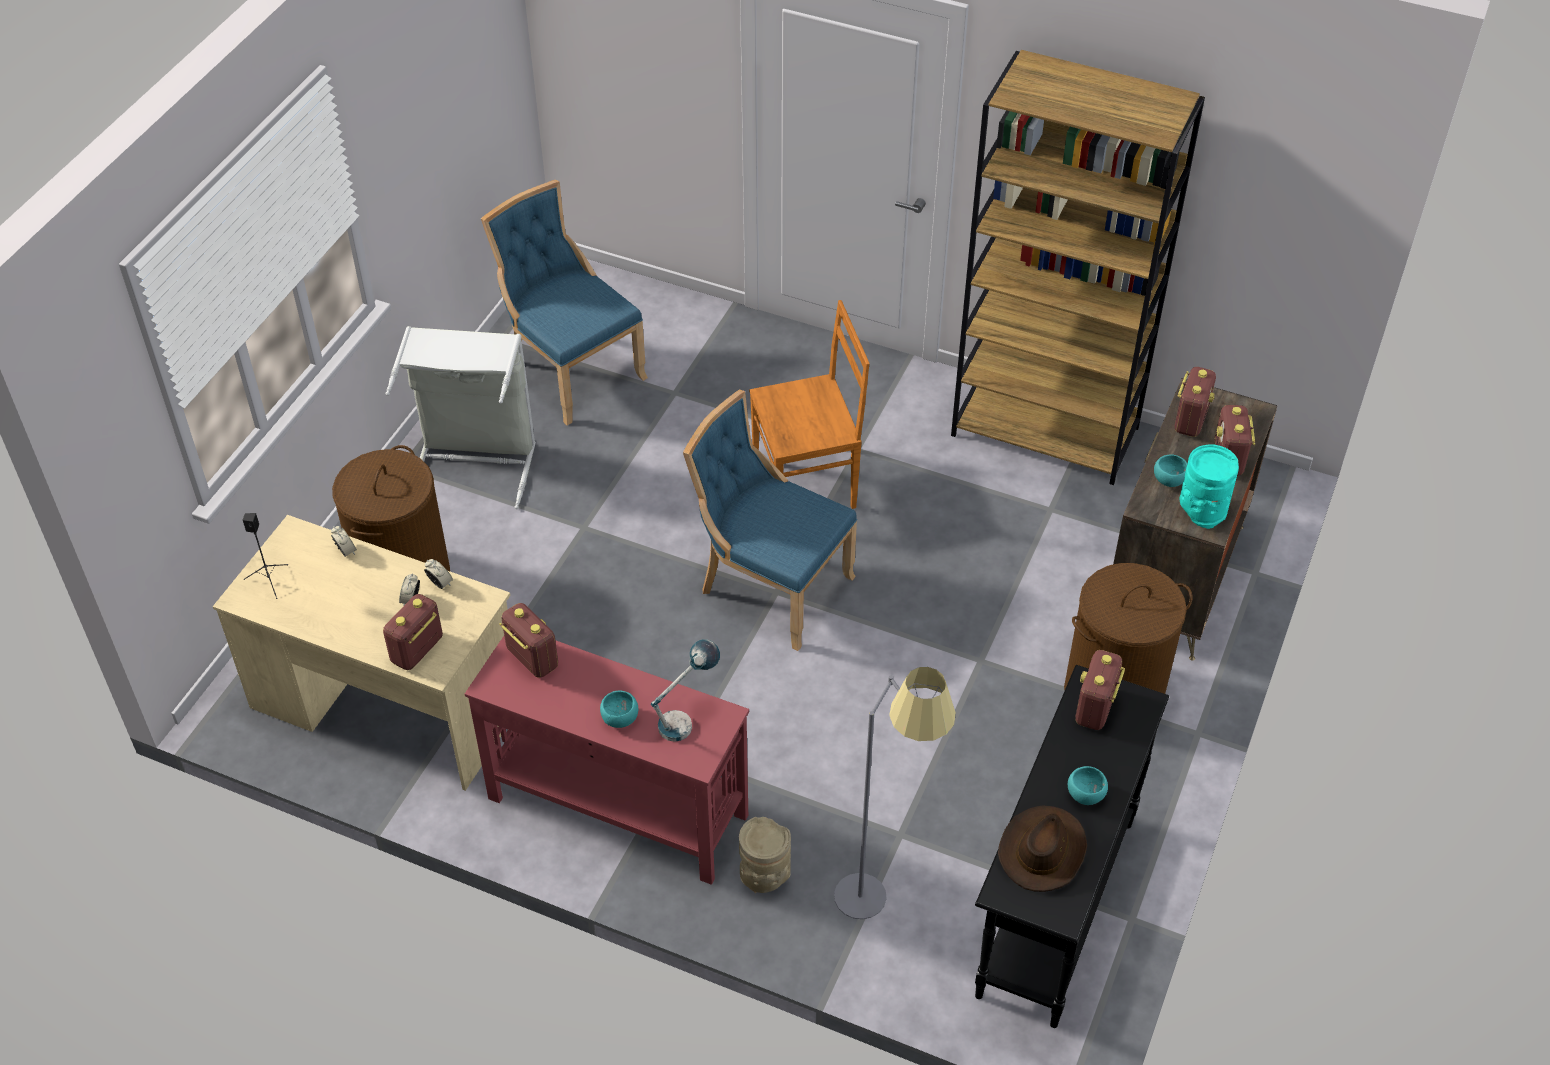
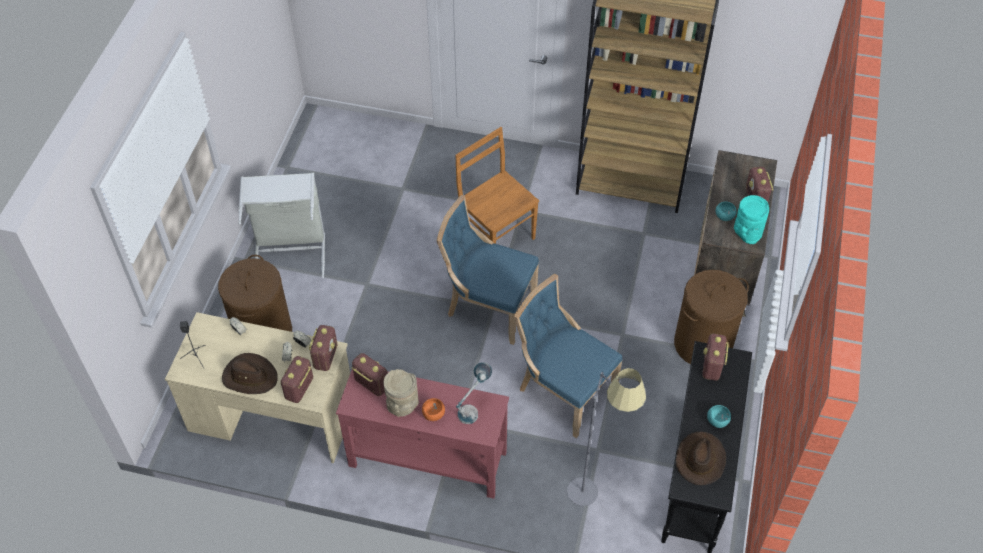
camera: 10 degrees left, 5 degrees up
blue chair [481,180,648,426] -> blue chair moved to [514,274,623,438]
turquoise bowl [600,691,638,728] -> orange bowl [422,398,445,421]
beige vase [739,817,791,893] -> beige vase moved to [384,369,419,417]
brown chair [749,300,870,509] -> brown chair turned 105 degrees counterclockwise [455,127,539,244]
radio [1175,367,1216,437] -> radio moved to [309,325,337,371]
none -> brown hat [222,353,278,394]

